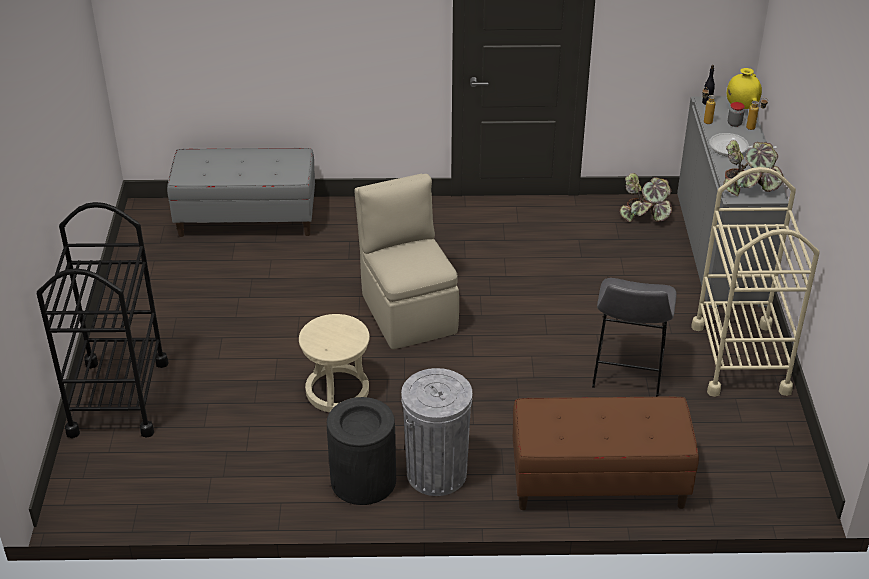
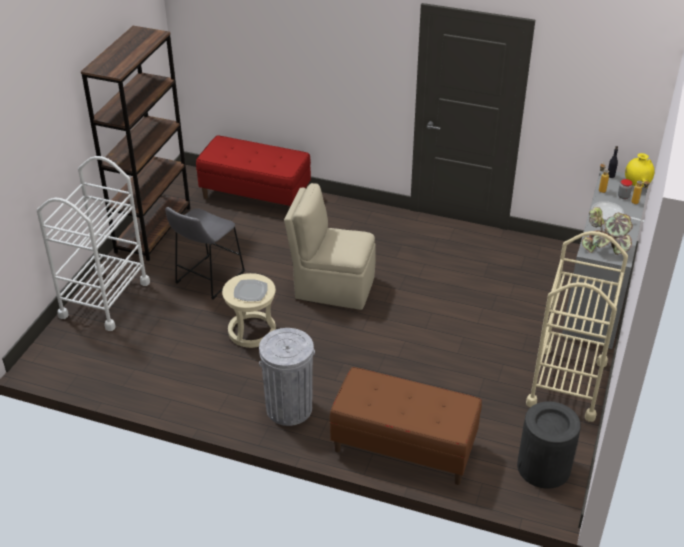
camera: 20 degrees right, 0 degrees up
black cart [37,202,169,438] -> white cart [37,156,150,331]
grey bench [167,148,315,237] -> red bench [196,135,311,209]
black trash can [327,397,396,505] -> black trash can moved to [517,401,581,489]
beige chair [355,174,459,349] -> beige chair turned 75 degrees counterclockwise [284,183,376,310]
grey stool [592,278,677,397] -> grey stool moved to [166,207,245,300]
potted plant [620,173,672,222] -> none
none -> brown bookcase [81,26,191,261]
none -> plate [234,279,268,301]

